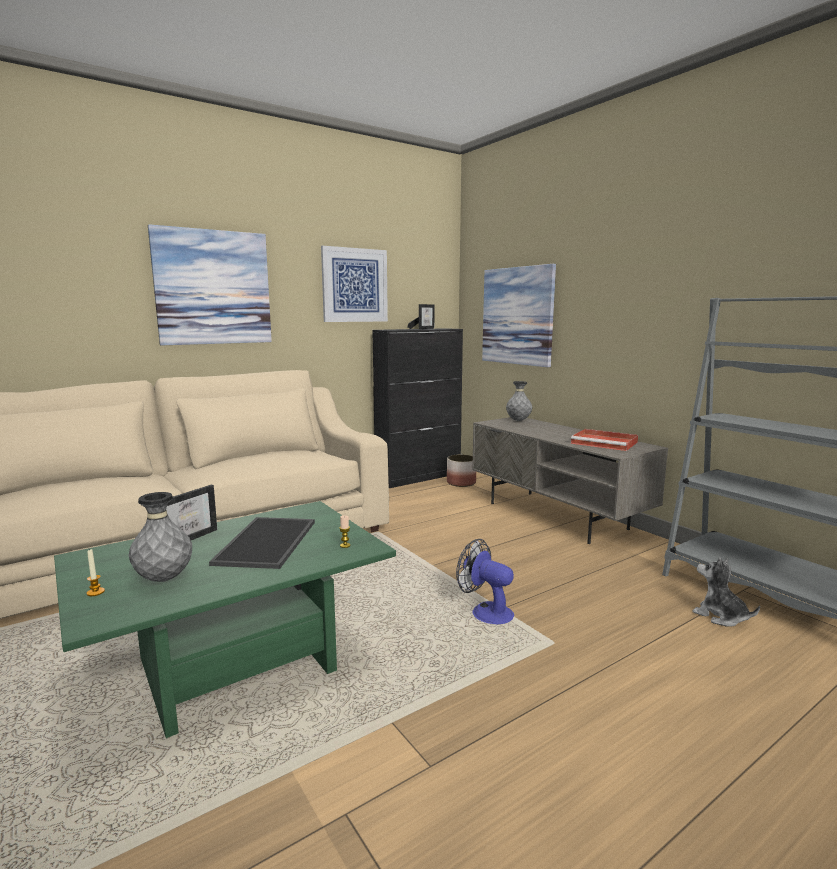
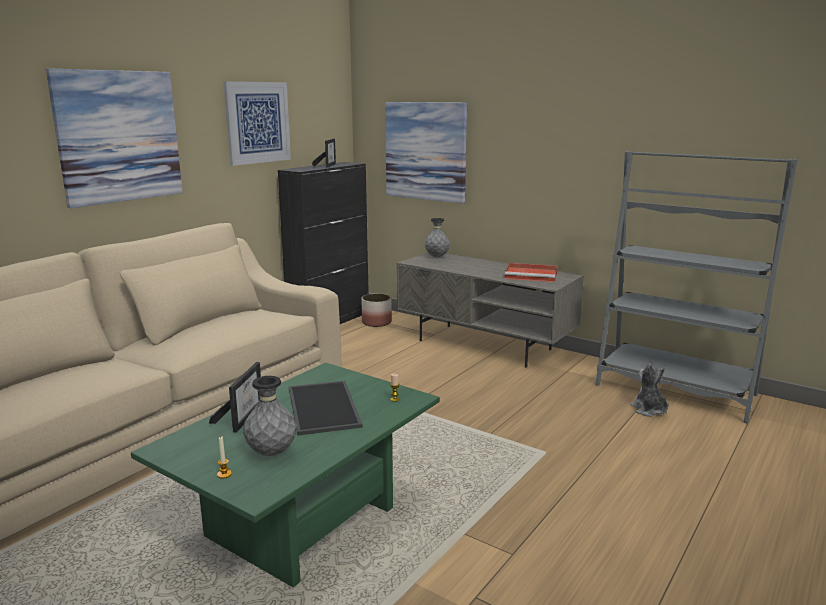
camera: 20 degrees left, 5 degrees up
fan [456,539,514,624] -> none
plush toy [692,557,760,627] -> plush toy turned 45 degrees clockwise [630,363,669,417]

